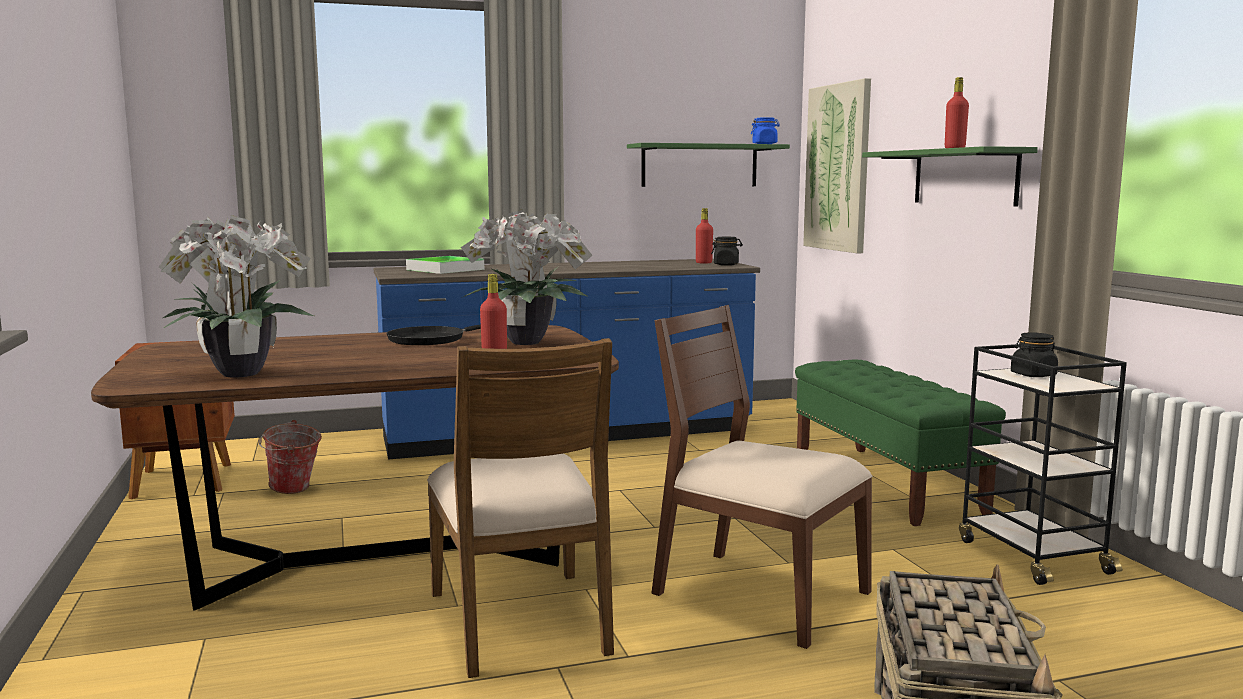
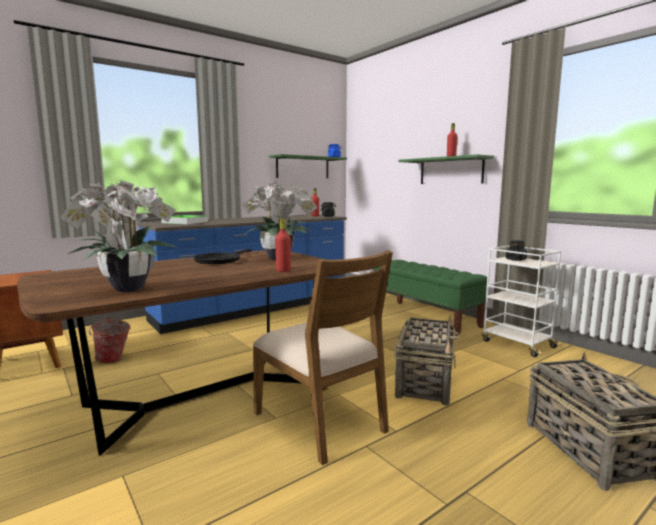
camera: 20 degrees left, 0 degrees up
brown chair [651,305,872,649] -> basket [394,316,460,406]
picture [803,78,871,253] -> none
black cart [959,344,1127,585] -> white cart [482,245,561,357]

